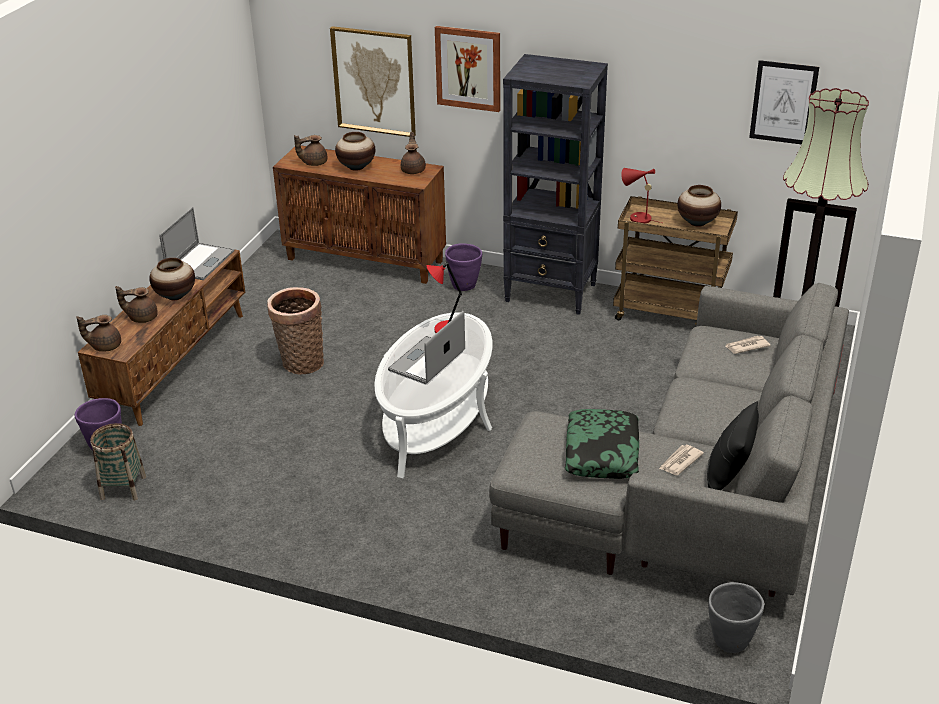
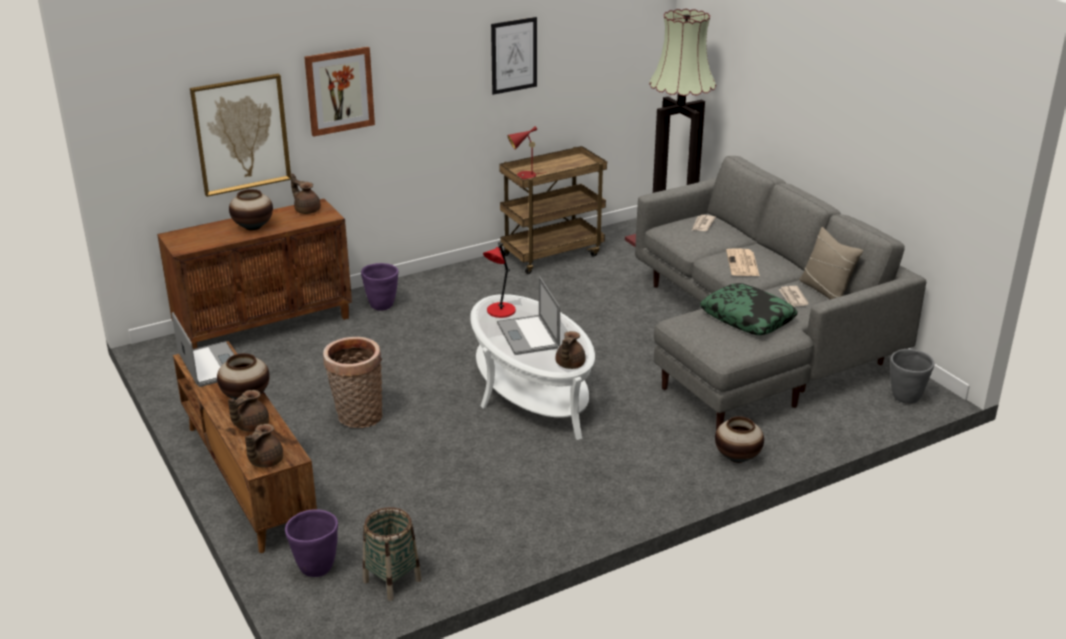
camera: 50 degrees left, 5 degrees down
brown teapot [294,135,327,166] -> brown teapot moved to [556,331,586,369]
black bookcase [503,54,608,315] -> none
vase [677,185,721,227] -> vase moved to [715,416,764,463]
black pillow [707,401,759,490] -> beige pillow [799,227,863,300]
picture [749,60,819,145] -> picture moved to [491,17,537,95]
none -> newspaper [726,248,760,276]

